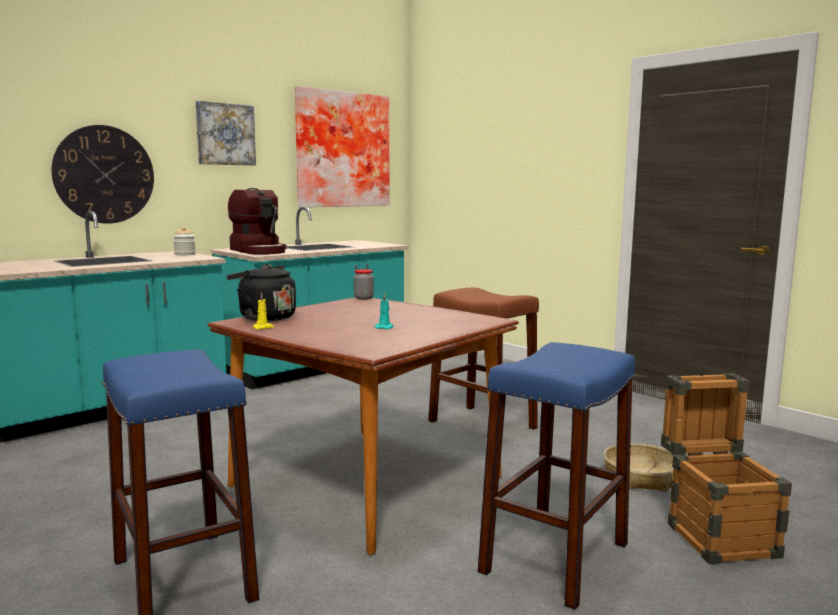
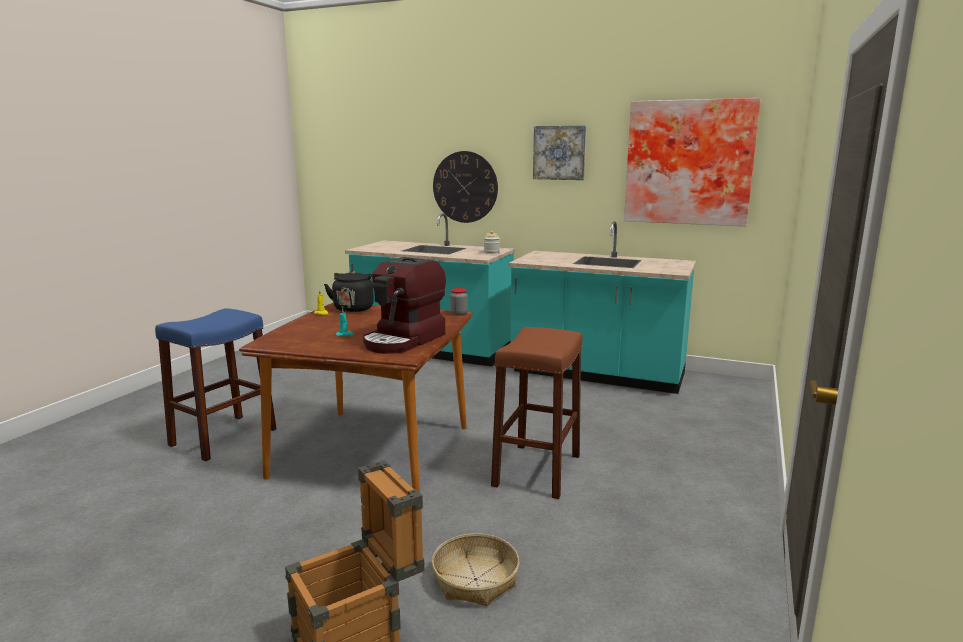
camera: 65 degrees right, 5 degrees up
coffee machine [228,188,287,255] -> coffee machine moved to [363,257,446,354]
blue stool [478,342,635,610] -> none

